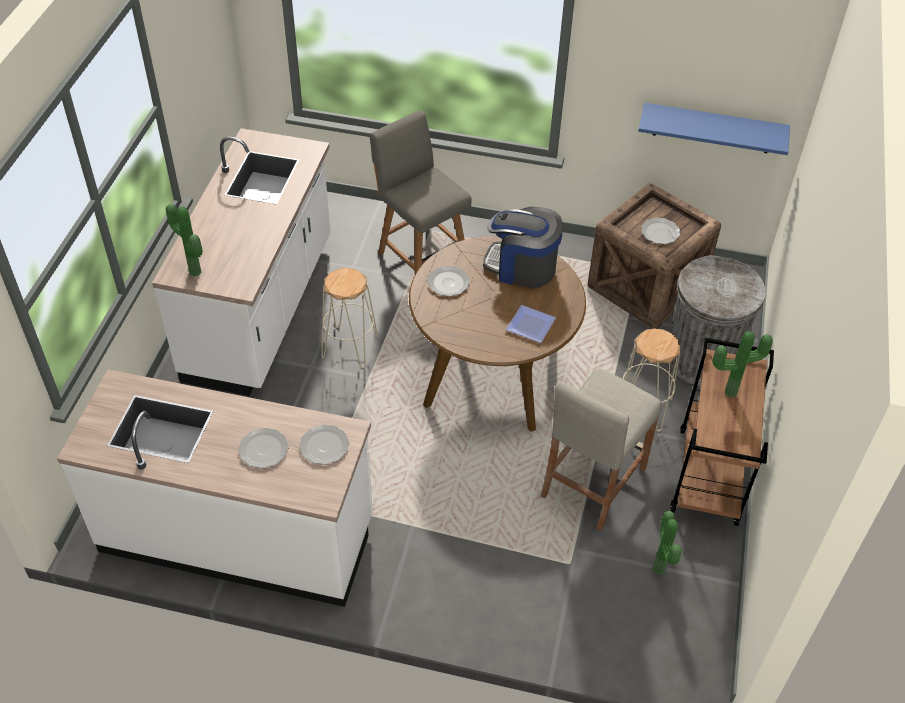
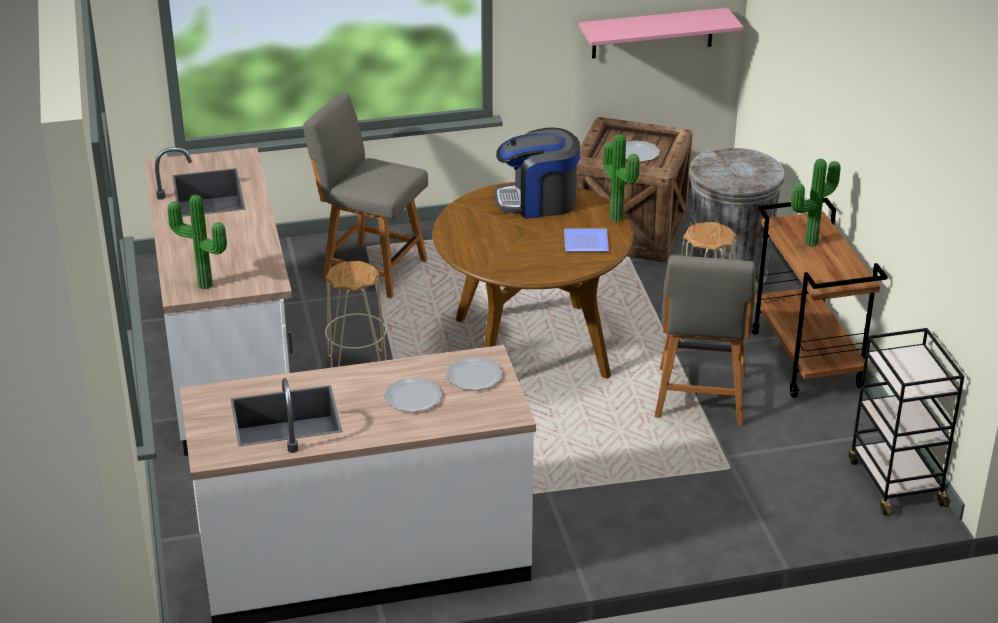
camera: 25 degrees left, 15 degrees down
plate [427,266,470,296] -> none
beige stool [541,368,662,531] -> grey chair [655,255,755,426]
blue shelf [638,103,790,155] -> pink shelf [578,8,744,59]
potted plant [653,511,682,575] -> potted plant moved to [603,134,639,222]
none -> black cart [849,328,964,516]

